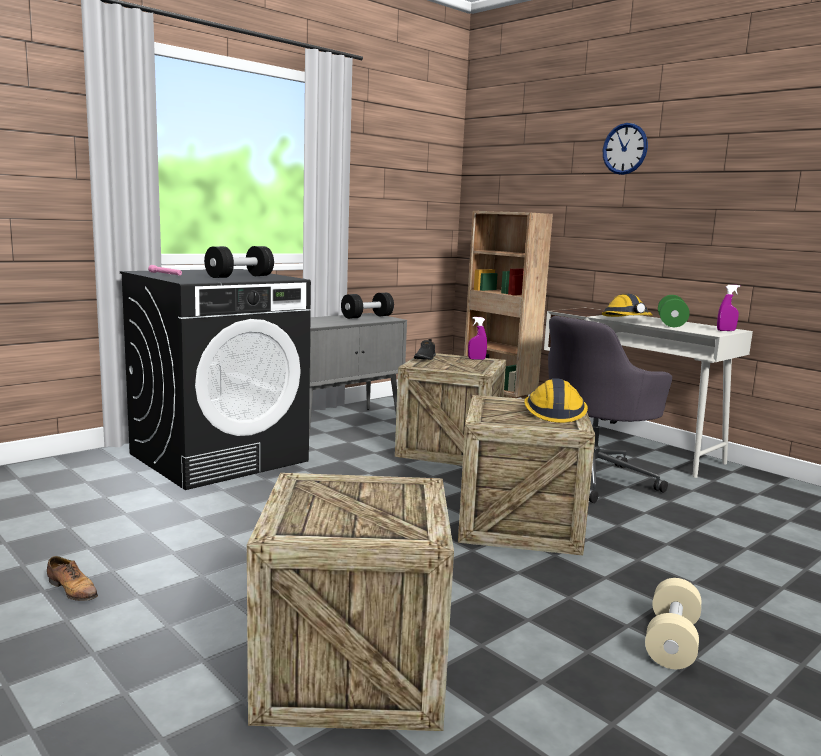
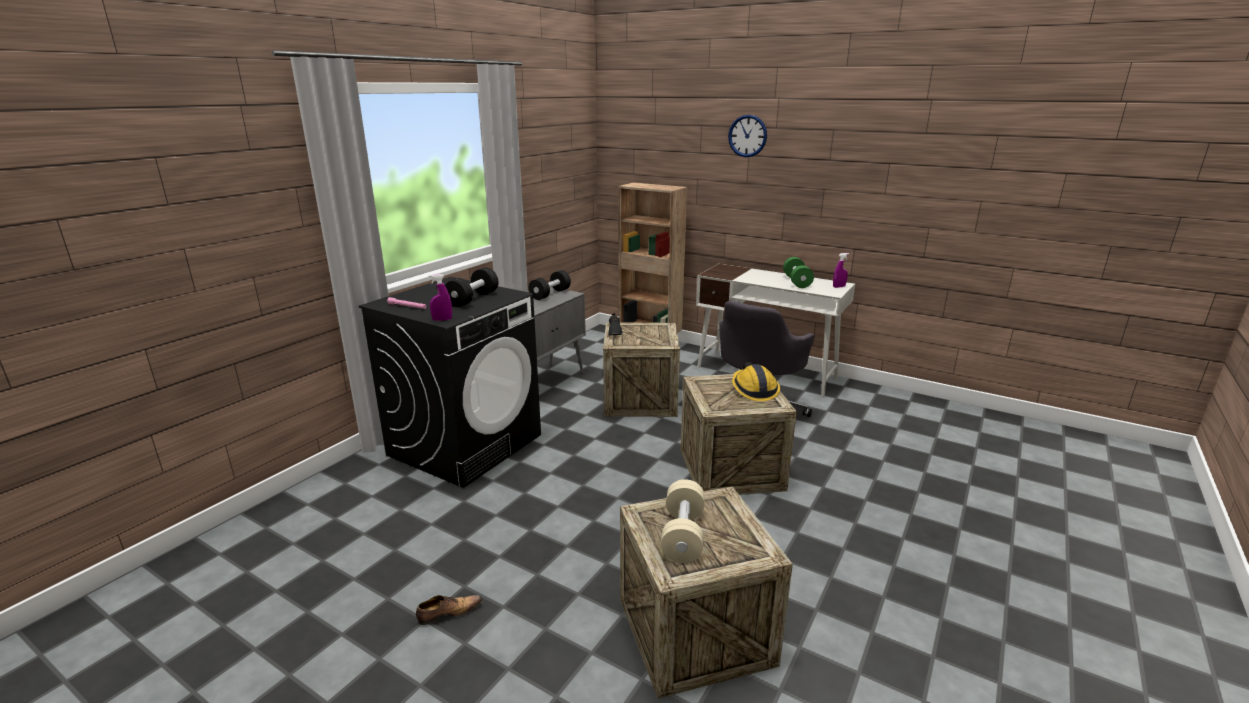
camera: 15 degrees left, 10 degrees up
shoe [47,556,98,601] -> shoe turned 45 degrees counterclockwise [416,595,482,625]
purple spray bottle [468,317,487,360] -> purple spray bottle moved to [429,274,452,321]
hard hat [601,294,653,317] -> none
beige dumbbell [645,578,701,669] -> beige dumbbell moved to [661,479,705,563]

